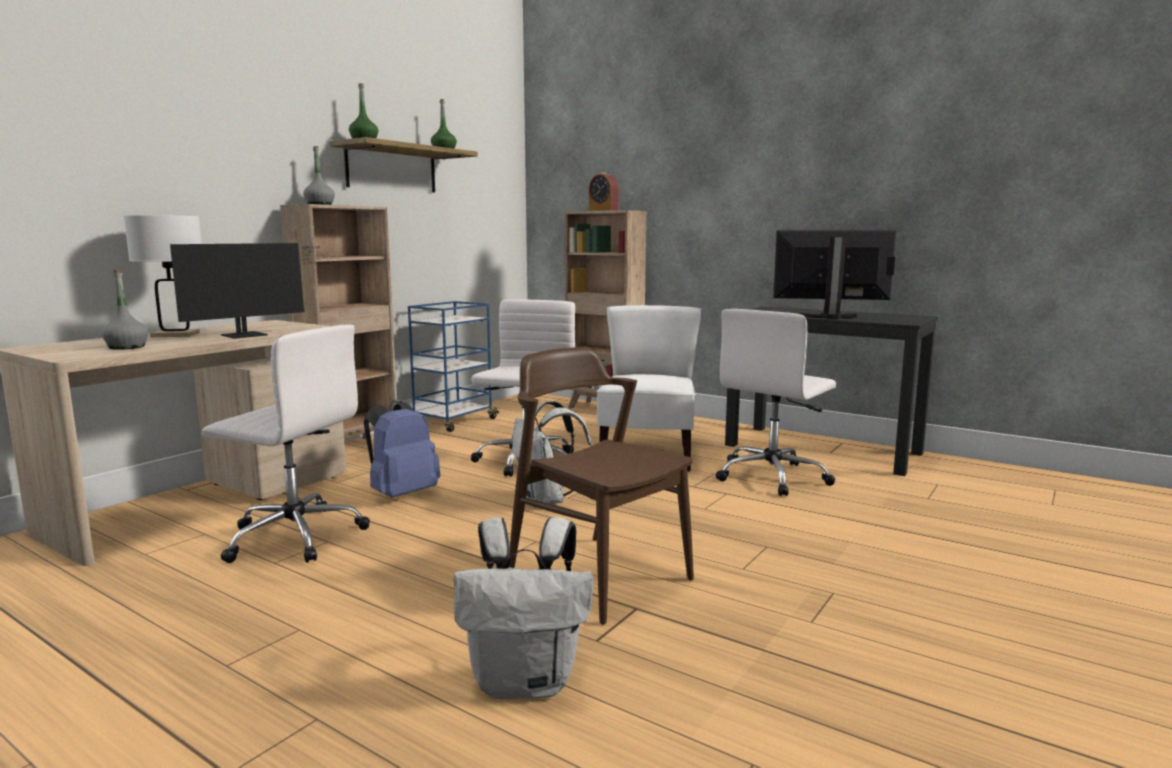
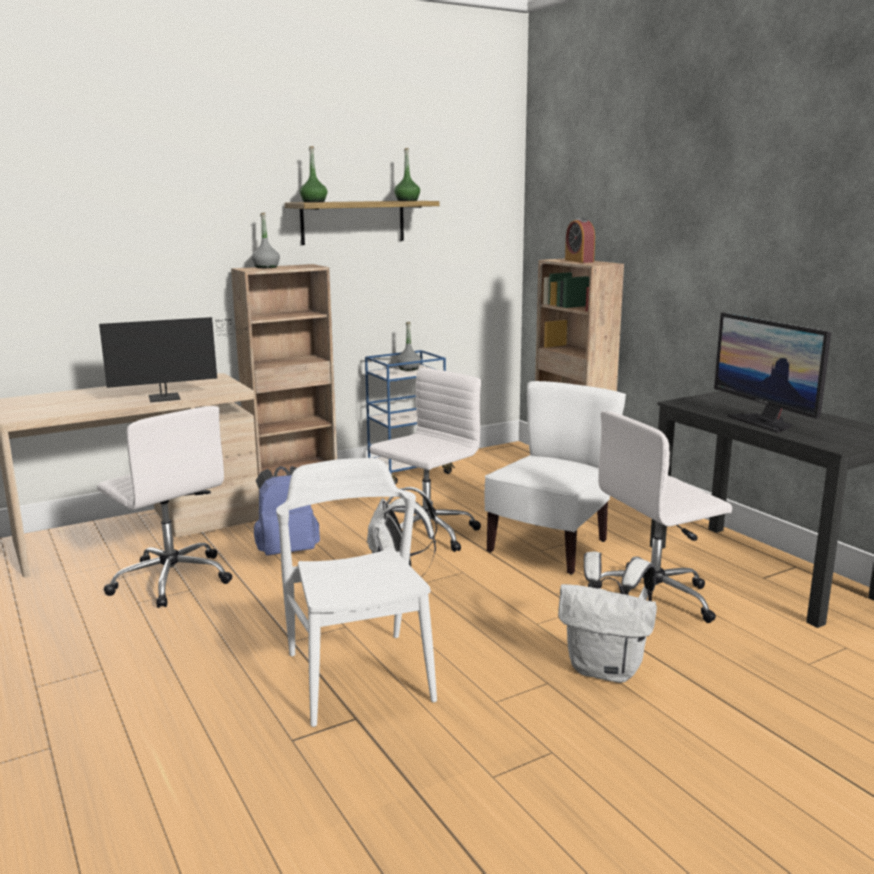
camera: 25 degrees right, 5 degrees up
grey bottle [101,270,149,350] -> grey bottle moved to [396,322,421,371]
white table lamp [124,215,202,337] -> none
white backpack [454,517,594,699] -> white backpack moved to [558,552,657,683]
brown chair [509,347,694,625] -> white chair [276,458,437,727]
monitor [773,230,896,319] -> monitor turned 150 degrees counterclockwise [714,313,831,433]

